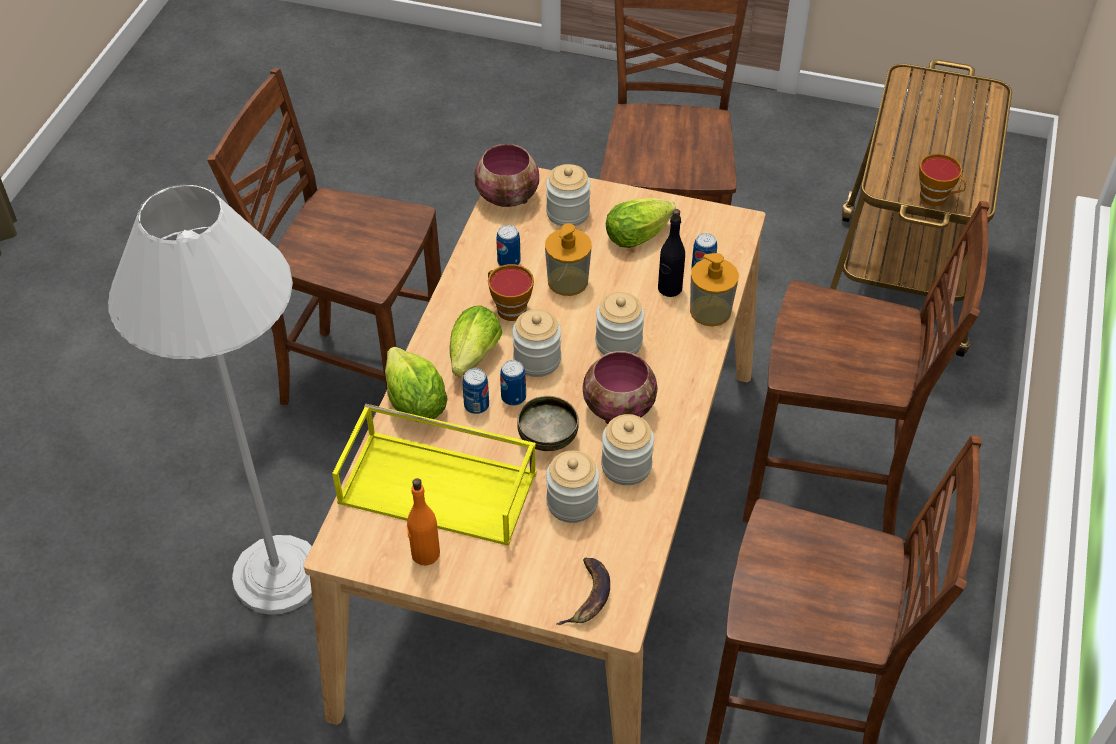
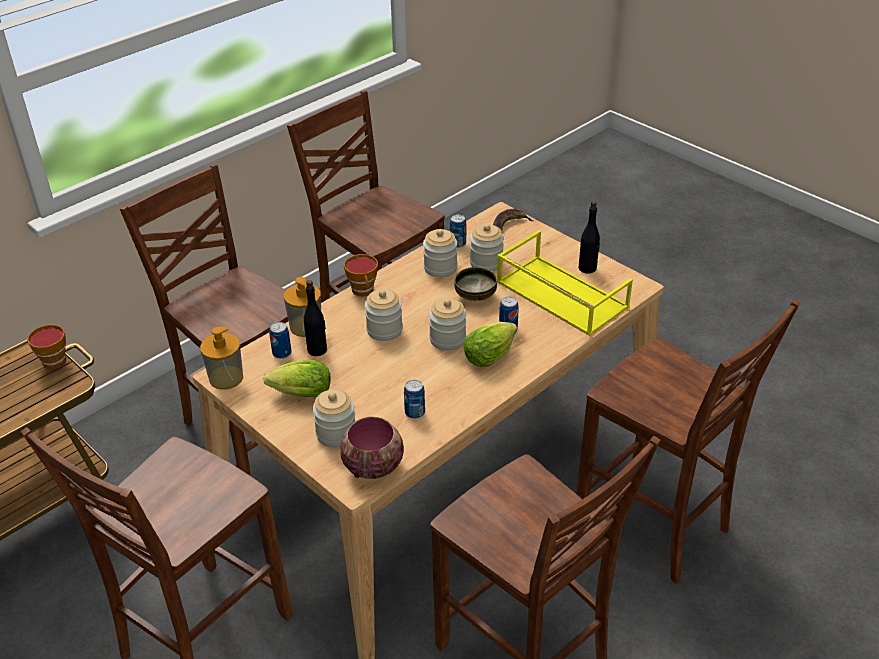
camera: 150 degrees left, 10 degrees down
white floor lamp [108,184,312,615] -> brown chair [577,299,800,584]
lettuce [385,347,448,422] -> none
orange bottle [406,478,440,565] -> black bottle [579,201,600,274]
cup [488,264,534,321] -> cup moved to [344,254,378,296]
can [500,360,526,406] -> can moved to [449,214,466,248]
soap dispenser [545,223,592,296] -> soap dispenser moved to [200,327,243,390]
bowl [583,351,658,424] -> none

